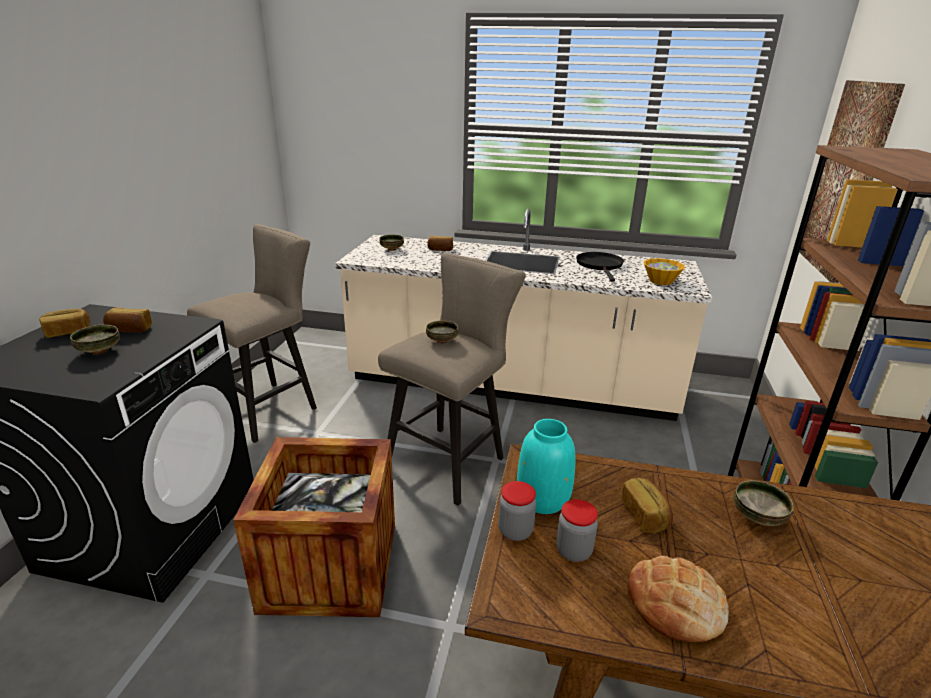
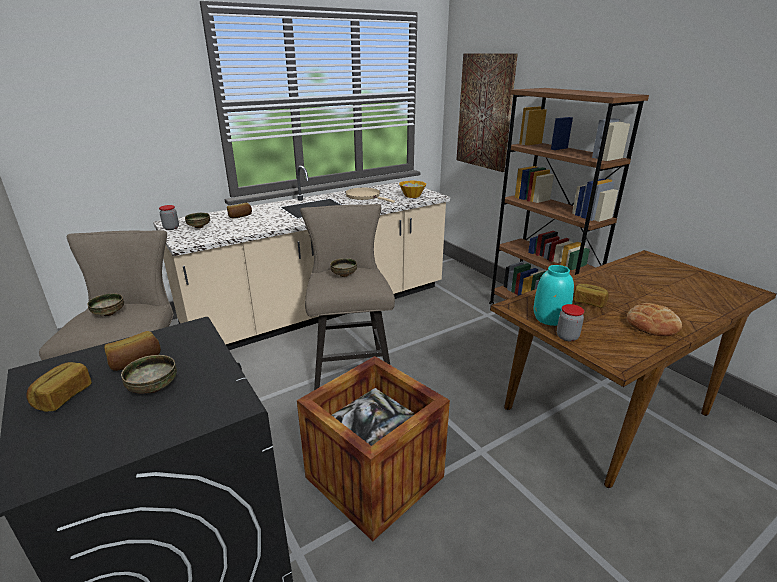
camera: 45 degrees left, 0 degrees up
jar [556,499,598,562] -> jar moved to [159,205,179,230]
black frying pan [576,252,624,282] -> beige frying pan [345,188,395,203]
bowl [734,480,794,526] -> bowl moved to [87,293,124,316]

